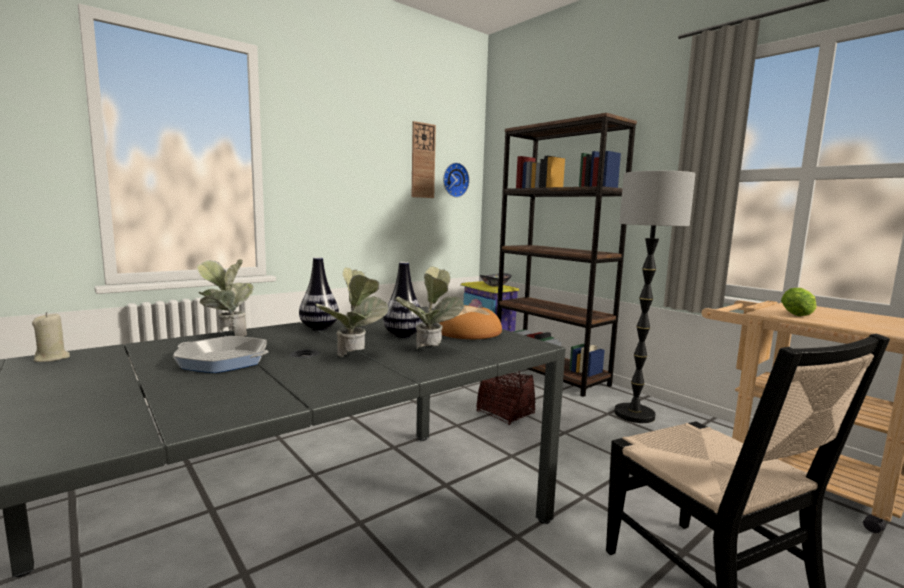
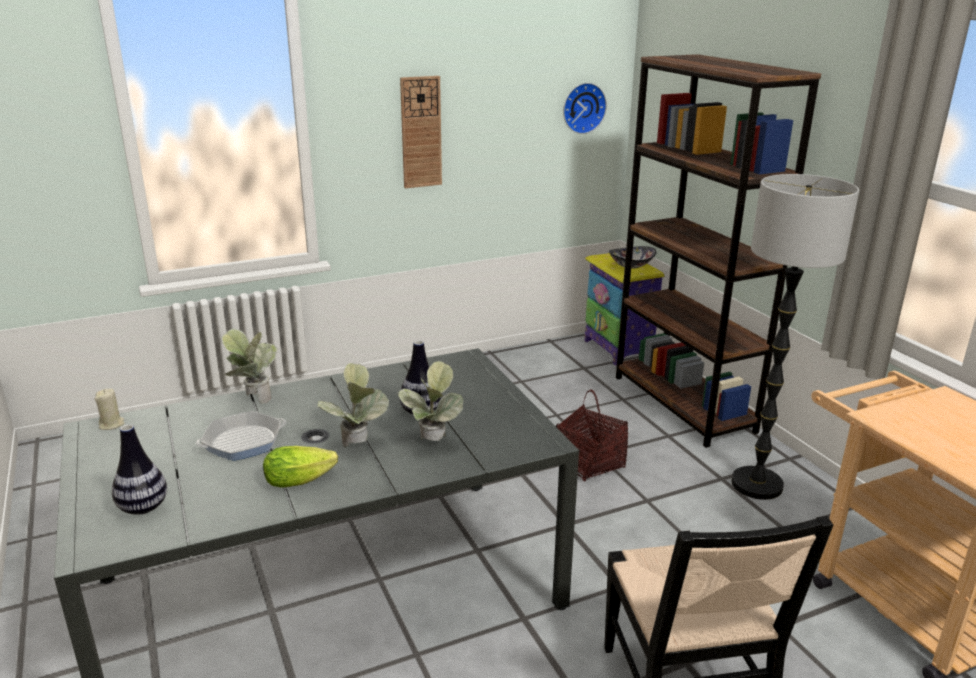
camera: 15 degrees right, 15 degrees up
frying pan [173,336,269,373] -> frying pan turned 120 degrees clockwise [196,411,286,461]
vase [299,257,339,330] -> vase moved to [112,424,167,514]
wall clock [412,121,436,198] -> wall clock moved to [400,76,442,188]
bread [439,305,502,339] -> none
lettuce [781,288,817,316] -> lettuce moved to [263,446,338,488]

